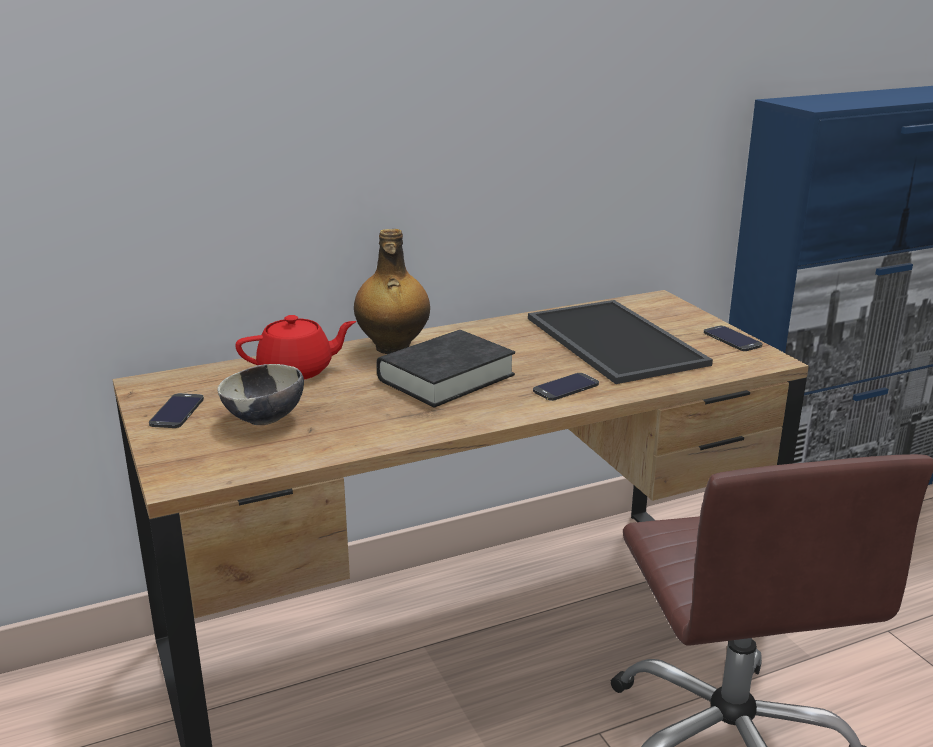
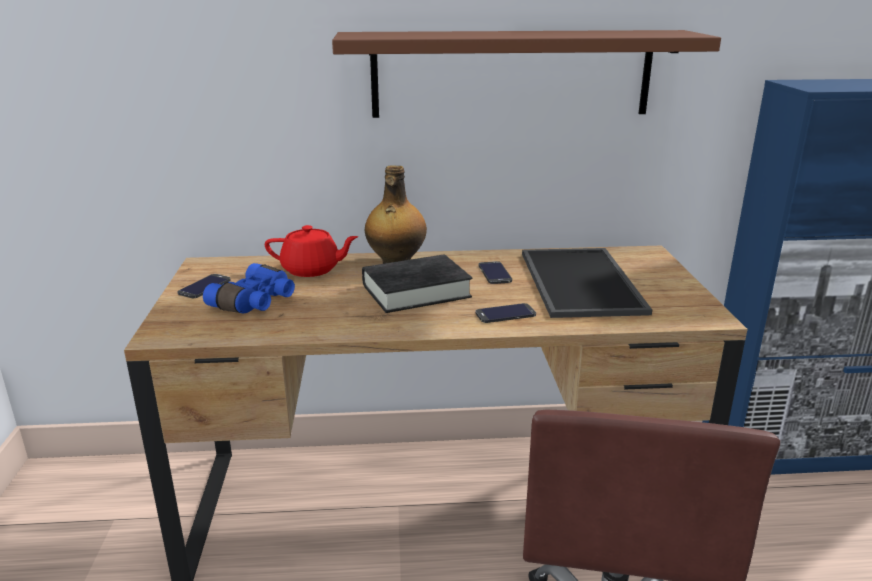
camera: 20 degrees right, 0 degrees up
bowl [218,364,304,425] -> blue binoculars [203,263,295,313]
phone [704,326,762,351] -> phone moved to [479,261,512,284]
none -> brown shelf [332,30,721,118]

